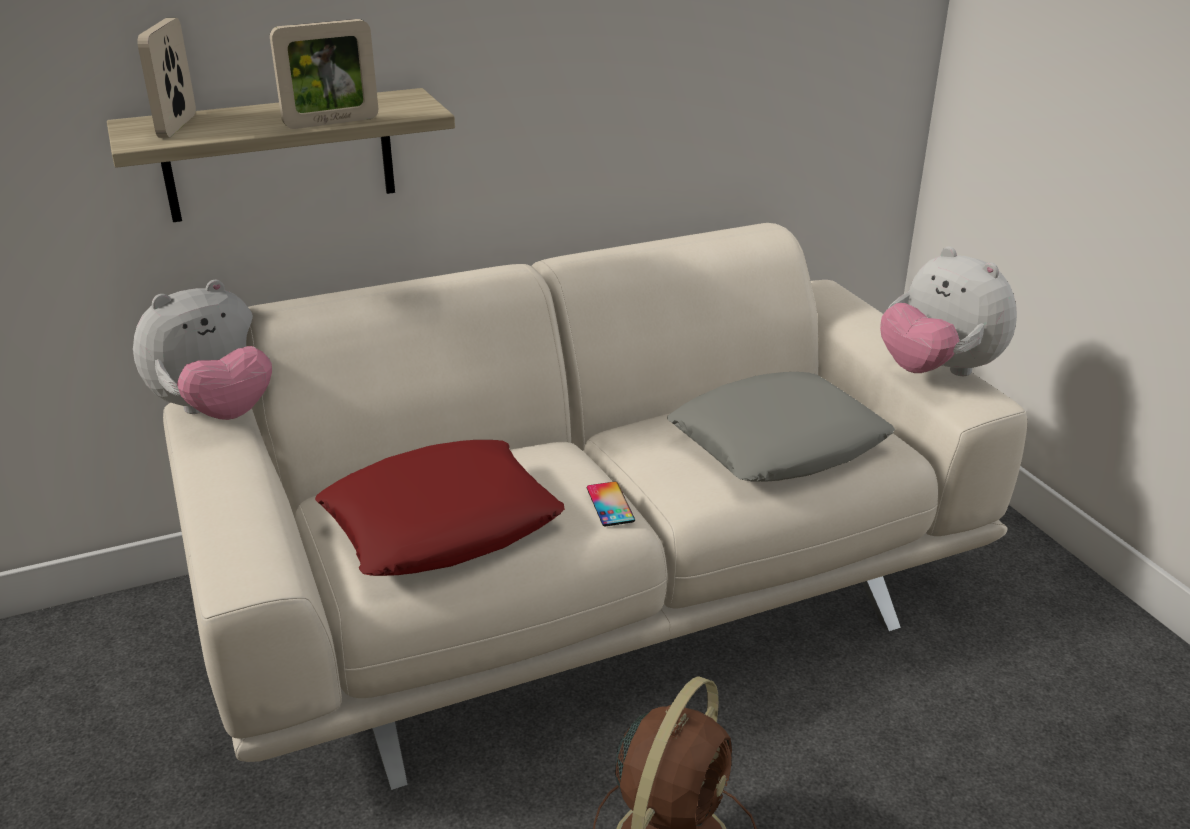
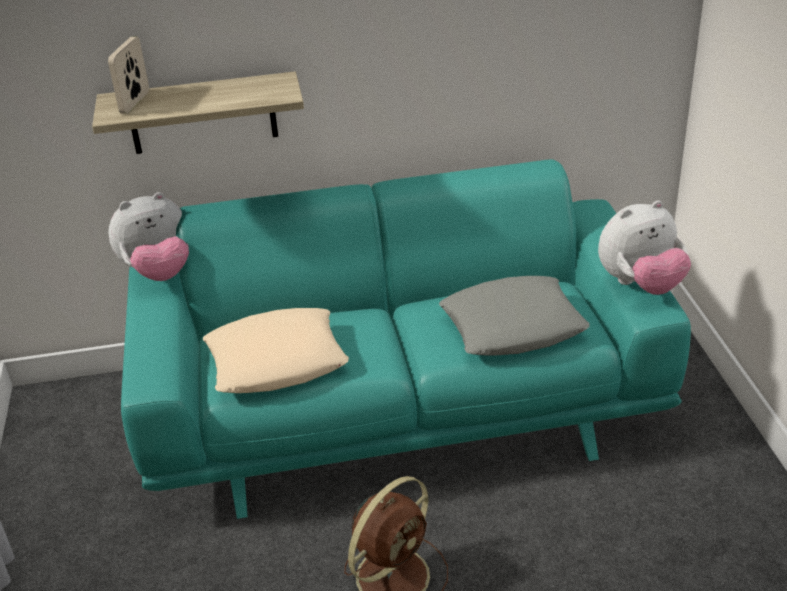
camera: 15 degrees right, 5 degrees up
beige sofa [163,223,1027,790] -> turquoise sofa [121,159,691,519]
picture frame [270,19,378,129] -> none
red pillow [315,440,565,576] -> beige pillow [203,308,349,393]
phone [587,482,635,526] -> none
plush toy [880,246,1017,376] -> plush toy turned 90 degrees counterclockwise [598,200,691,295]

